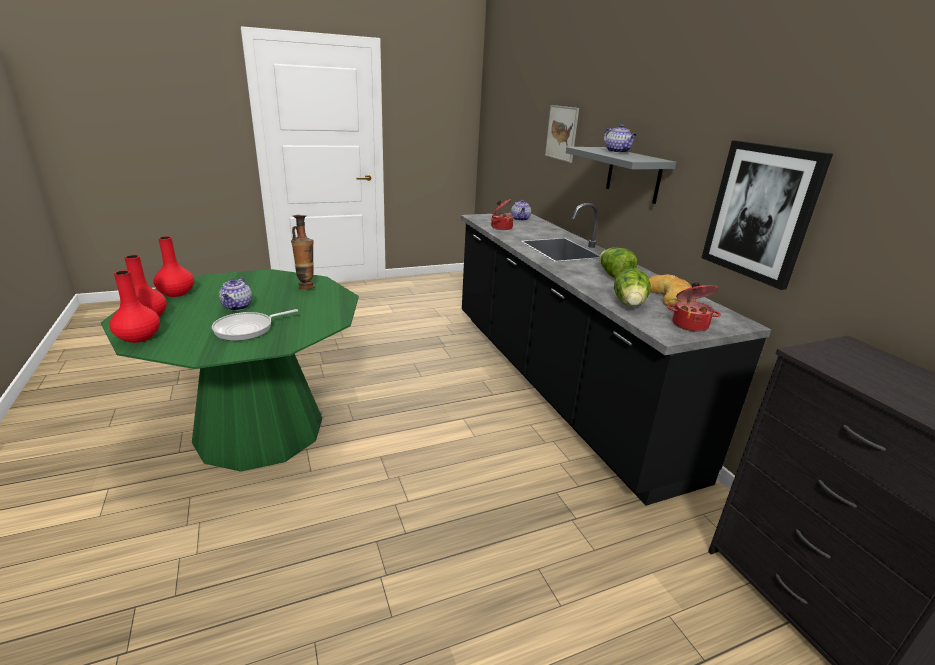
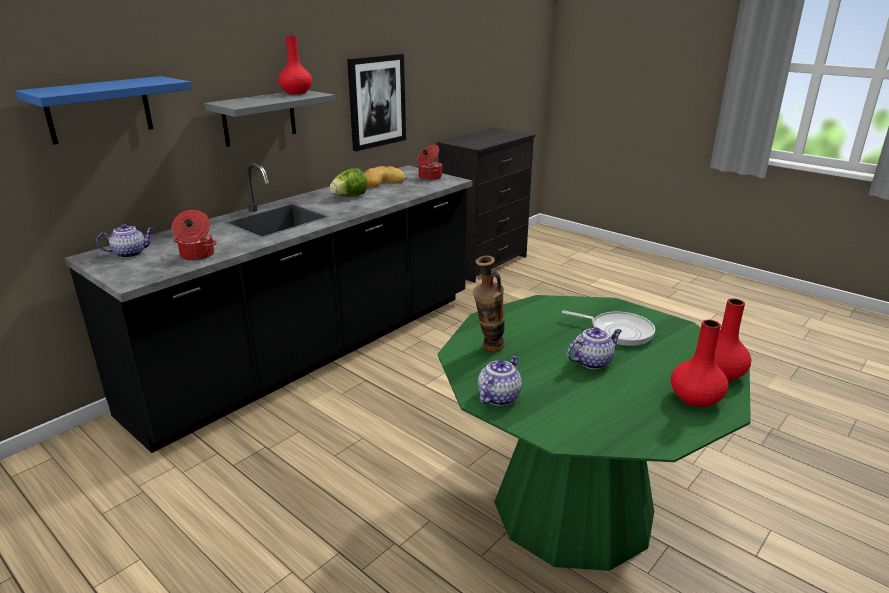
camera: 115 degrees left, 0 degrees up
red vase [153,236,194,297] -> red vase moved to [278,35,312,94]
picture [545,105,579,163] -> blue shelf [15,76,192,144]
teapot [603,124,637,153] -> teapot moved to [478,355,522,406]
lettuce [614,269,651,306] -> none

